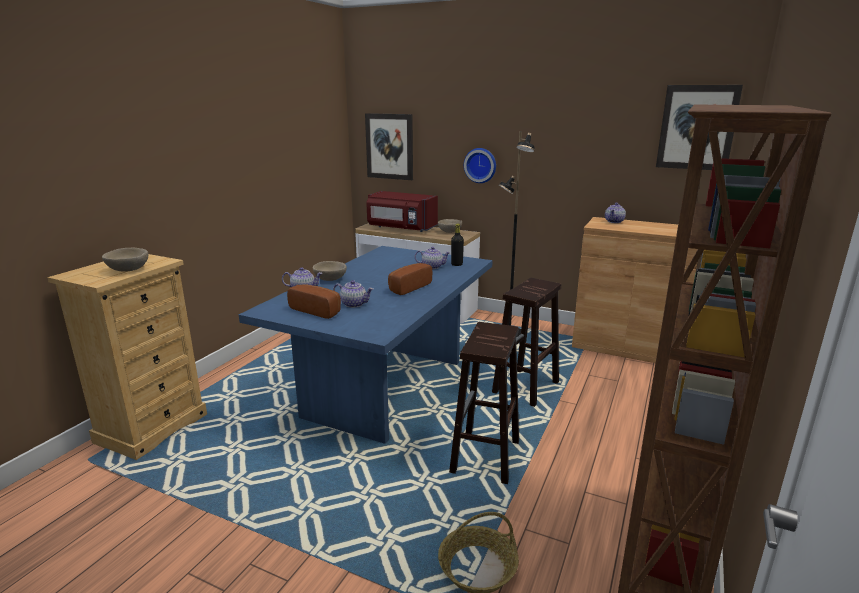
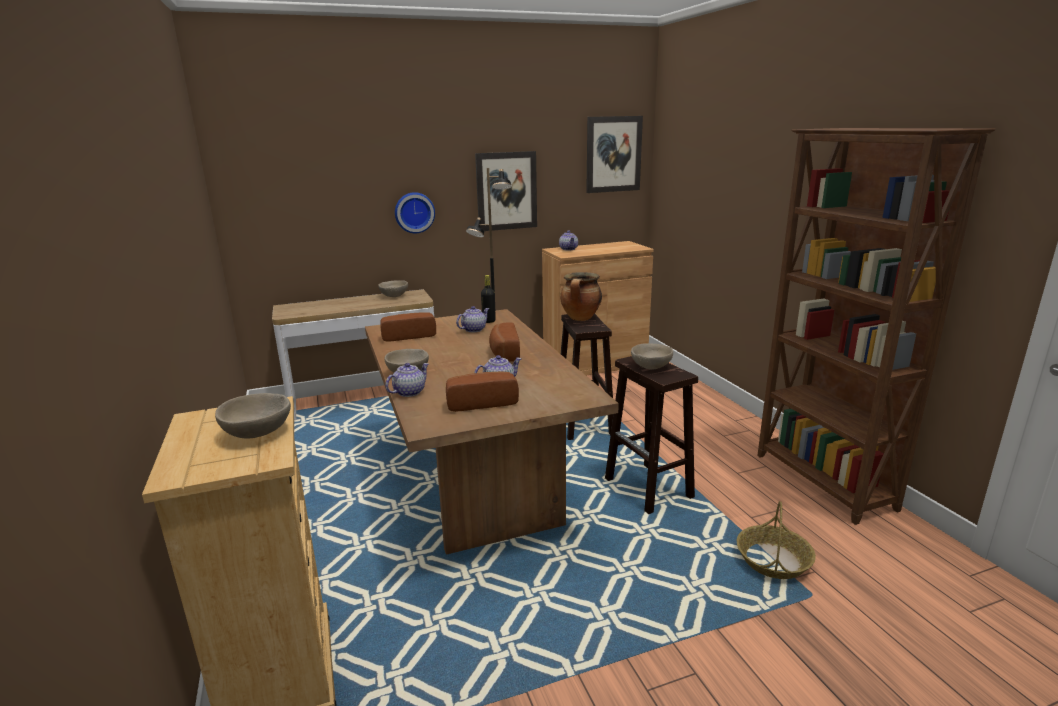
camera: 45 degrees left, 0 degrees up
blue dining table [239,246,493,444] -> brown dining table [365,309,619,555]
picture [365,113,413,180] -> picture moved to [475,151,537,231]
red microwave [366,191,438,232] -> none
none -> bread [380,312,436,342]
none -> cooking pot [560,272,602,321]
none -> beige bowl [631,343,673,370]

